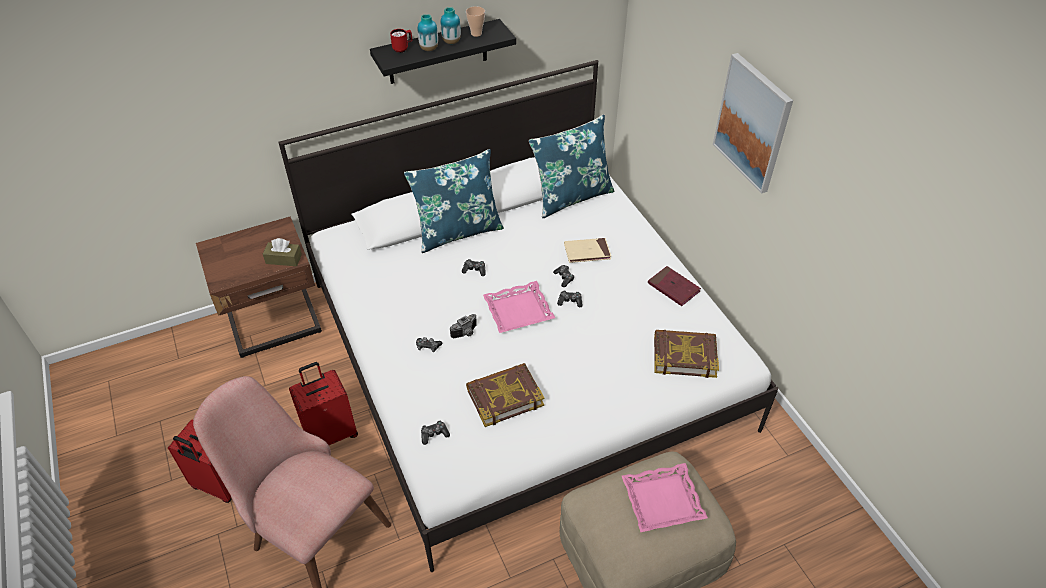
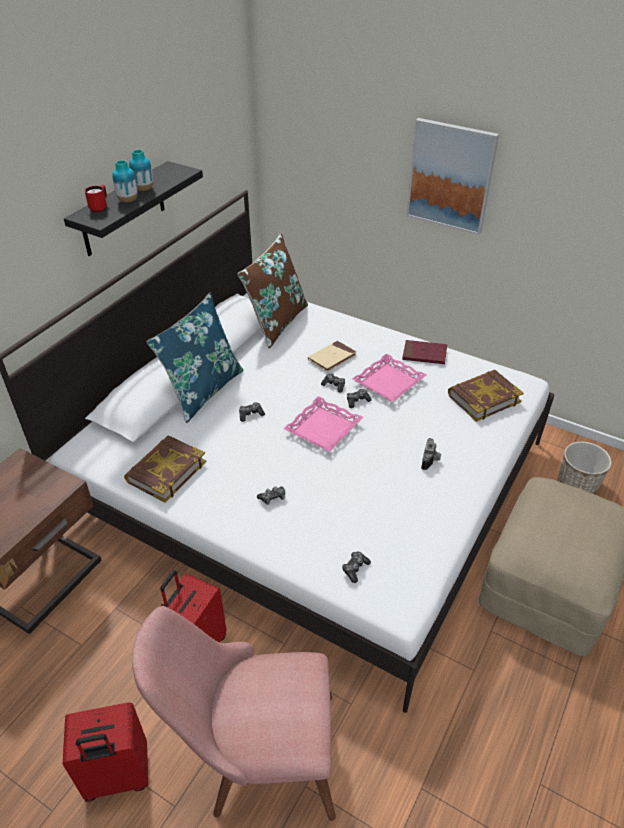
camera: 35 degrees left, 5 degrees down
brown tissue box [263,238,302,266] -> none
camera [450,314,477,338] -> camera moved to [421,438,441,470]
cup [466,6,485,37] -> none
book [466,363,544,427] -> book moved to [124,435,206,503]
blue pillow [529,115,614,218] -> brown pillow [237,234,308,348]
pink tray [622,463,708,532] -> pink tray moved to [352,354,427,402]
none -> planter [559,441,612,494]

